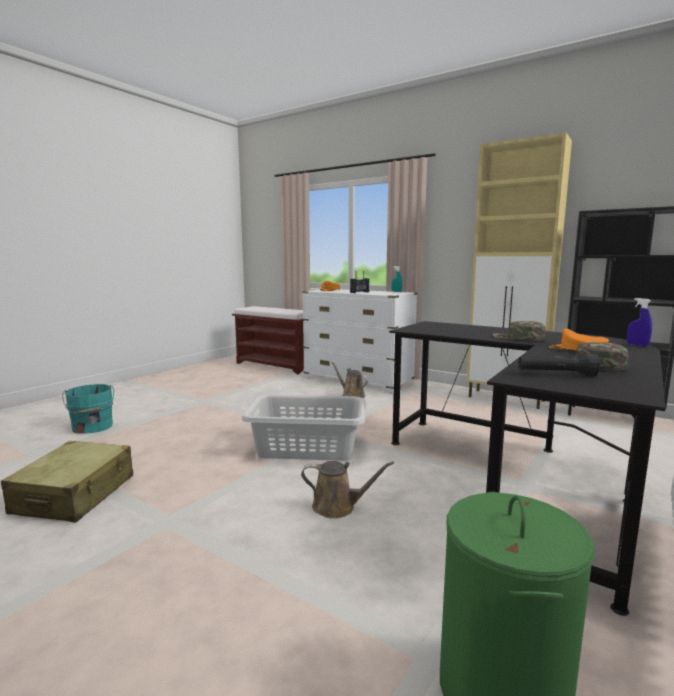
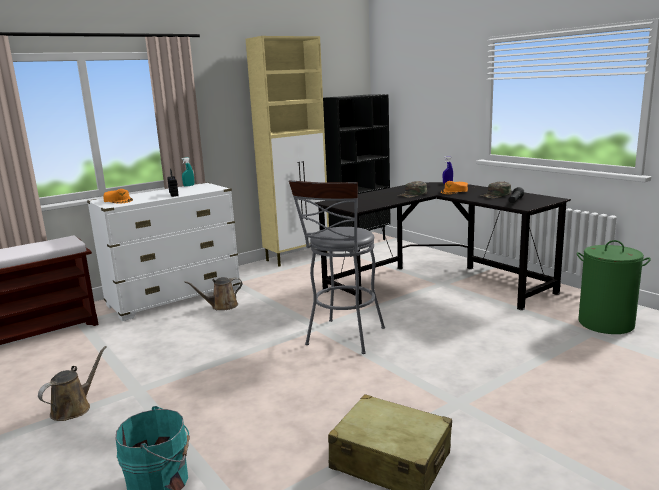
camera: 70 degrees left, 5 degrees up
grey laundry basket [242,394,366,461] -> grey stool [289,180,385,354]
brown watering can [301,461,394,519] -> brown watering can moved to [38,346,106,421]

